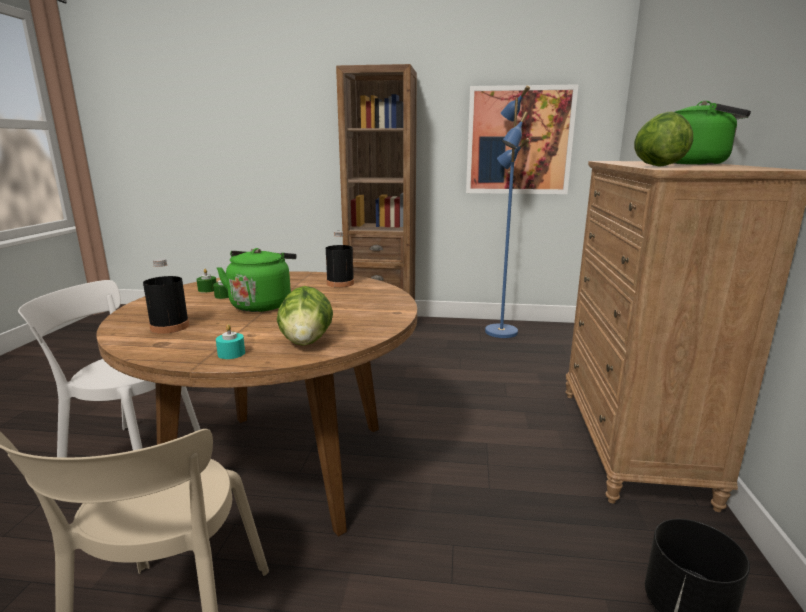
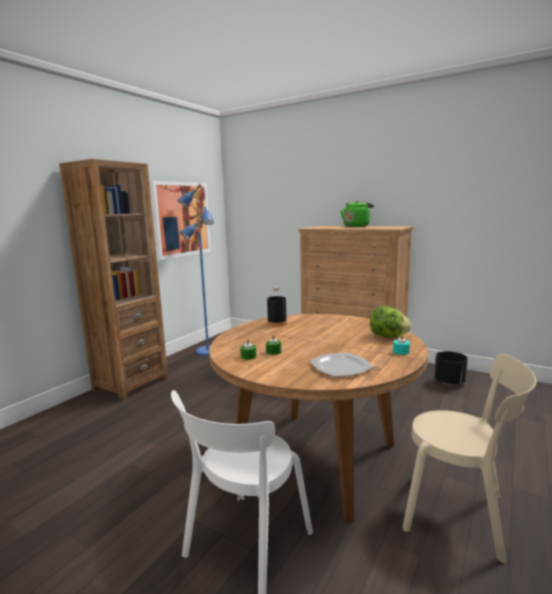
camera: 65 degrees left, 5 degrees down
black bottle [143,258,189,334] -> plate [310,352,374,377]
green kettle [217,248,296,312] -> none
lettuce [634,112,693,167] -> none

